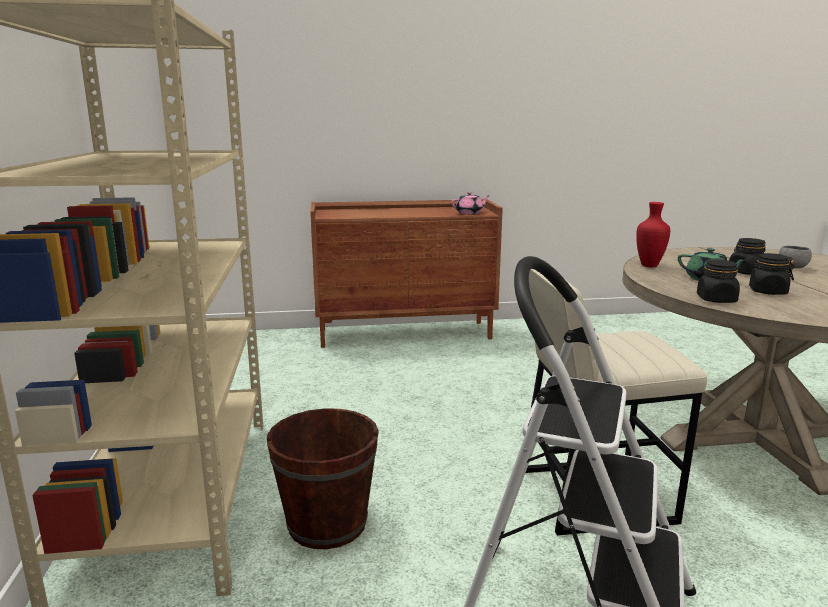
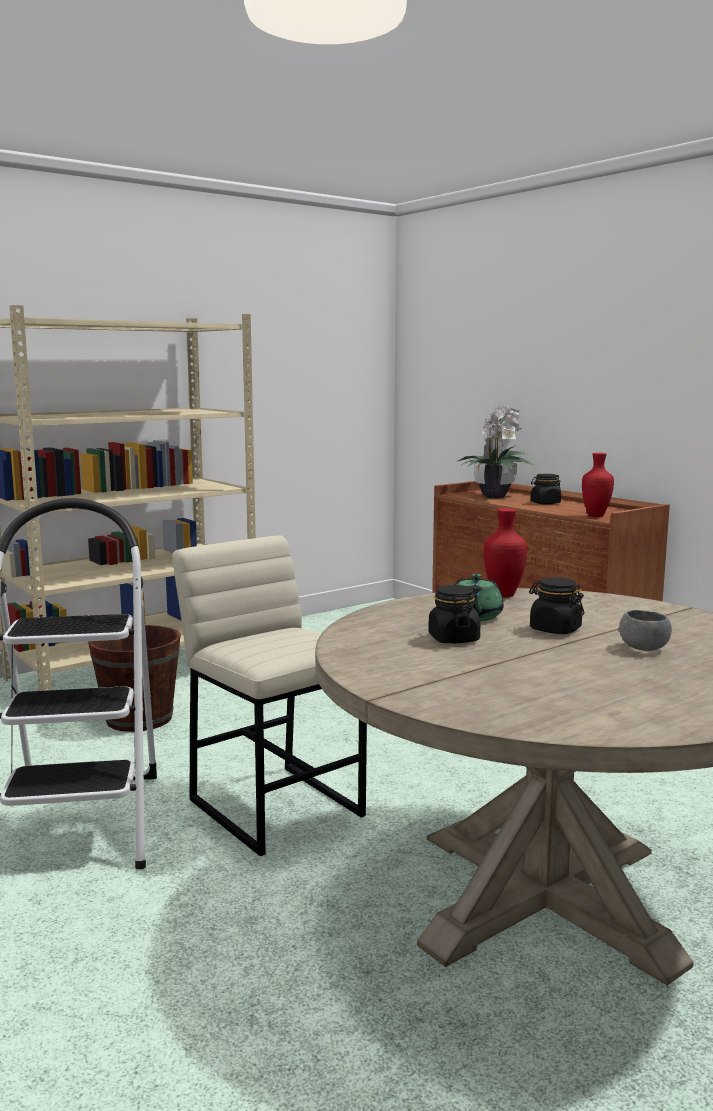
camera: 60 degrees right, 5 degrees down
pink teapot [451,192,490,214] -> red vase [582,453,614,517]
black jar [697,259,740,303] -> black jar moved to [530,474,561,505]
none -> potted plant [458,405,536,498]

